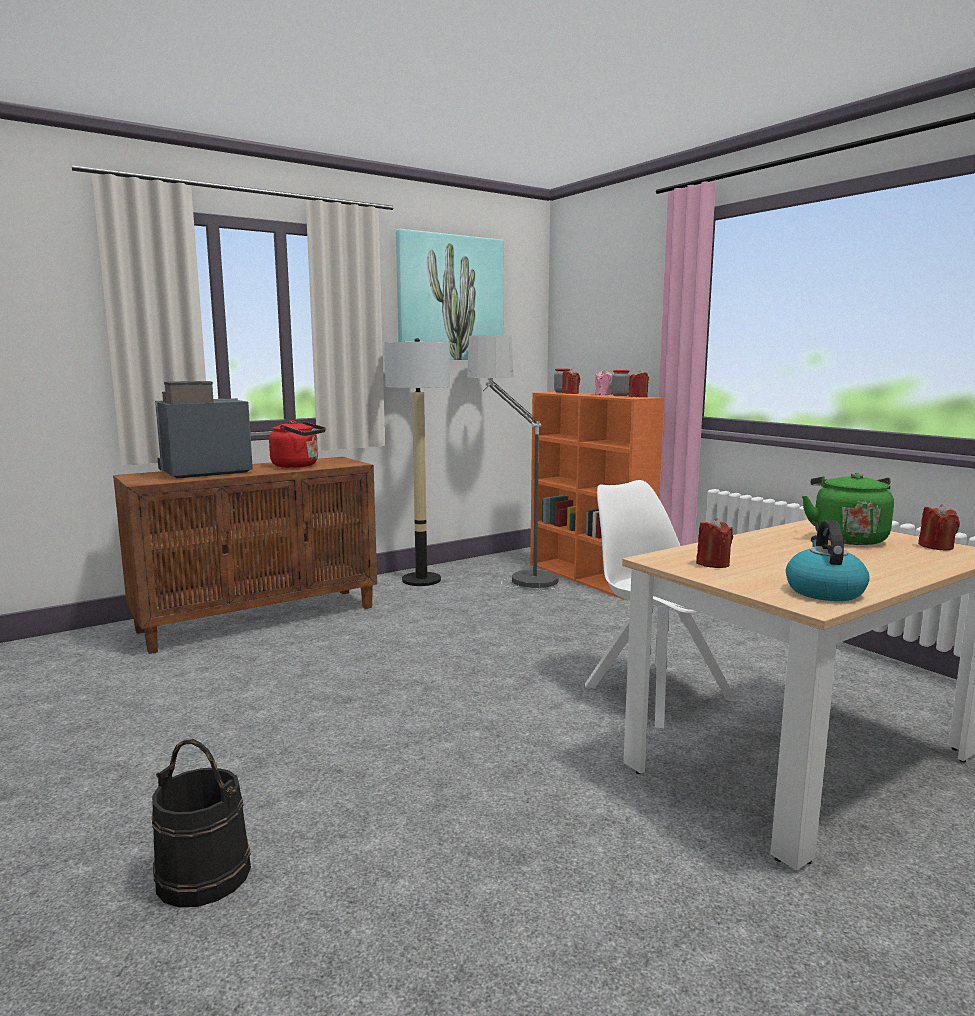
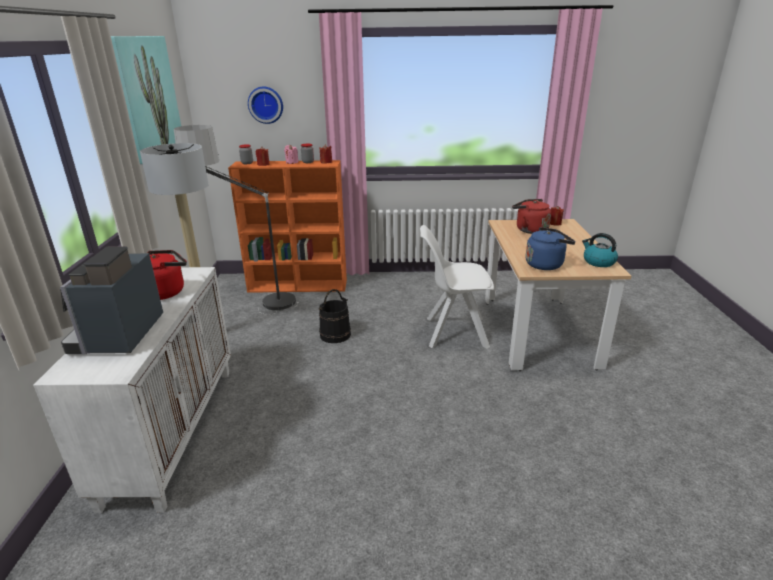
camera: 55 degrees left, 15 degrees up
brown cabinet [113,457,377,654] -> white cabinet [33,267,231,513]
black bucket [152,739,251,907] -> black bucket moved to [319,289,351,343]
red candle [696,518,733,568] -> blue kettle [525,227,576,270]
green kettle [802,473,894,545] -> red kettle [512,199,551,234]
none -> wall clock [248,87,283,124]

